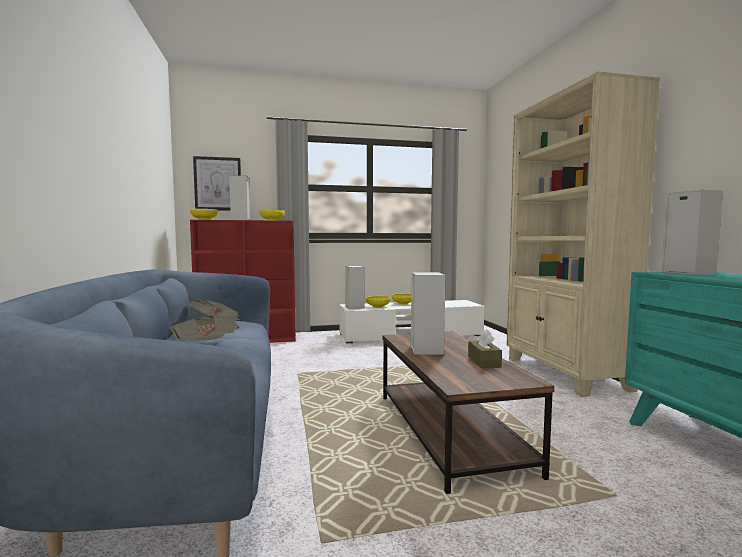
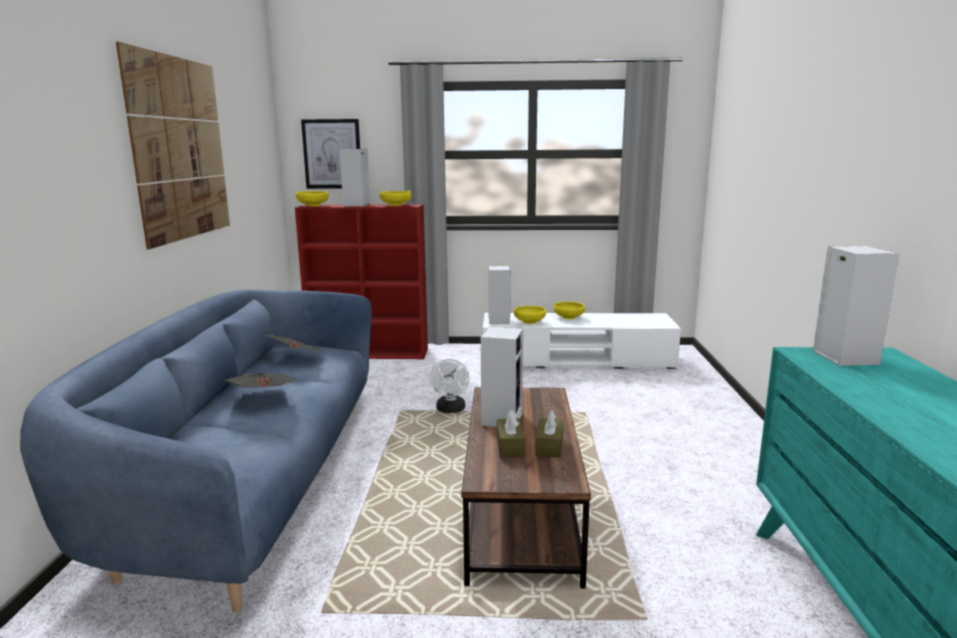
camera: 15 degrees right, 10 degrees up
beige bookcase [506,71,660,397] -> none
none -> picture [116,42,230,249]
none -> white fan [430,359,470,413]
none -> brown tissue box [497,410,525,457]

